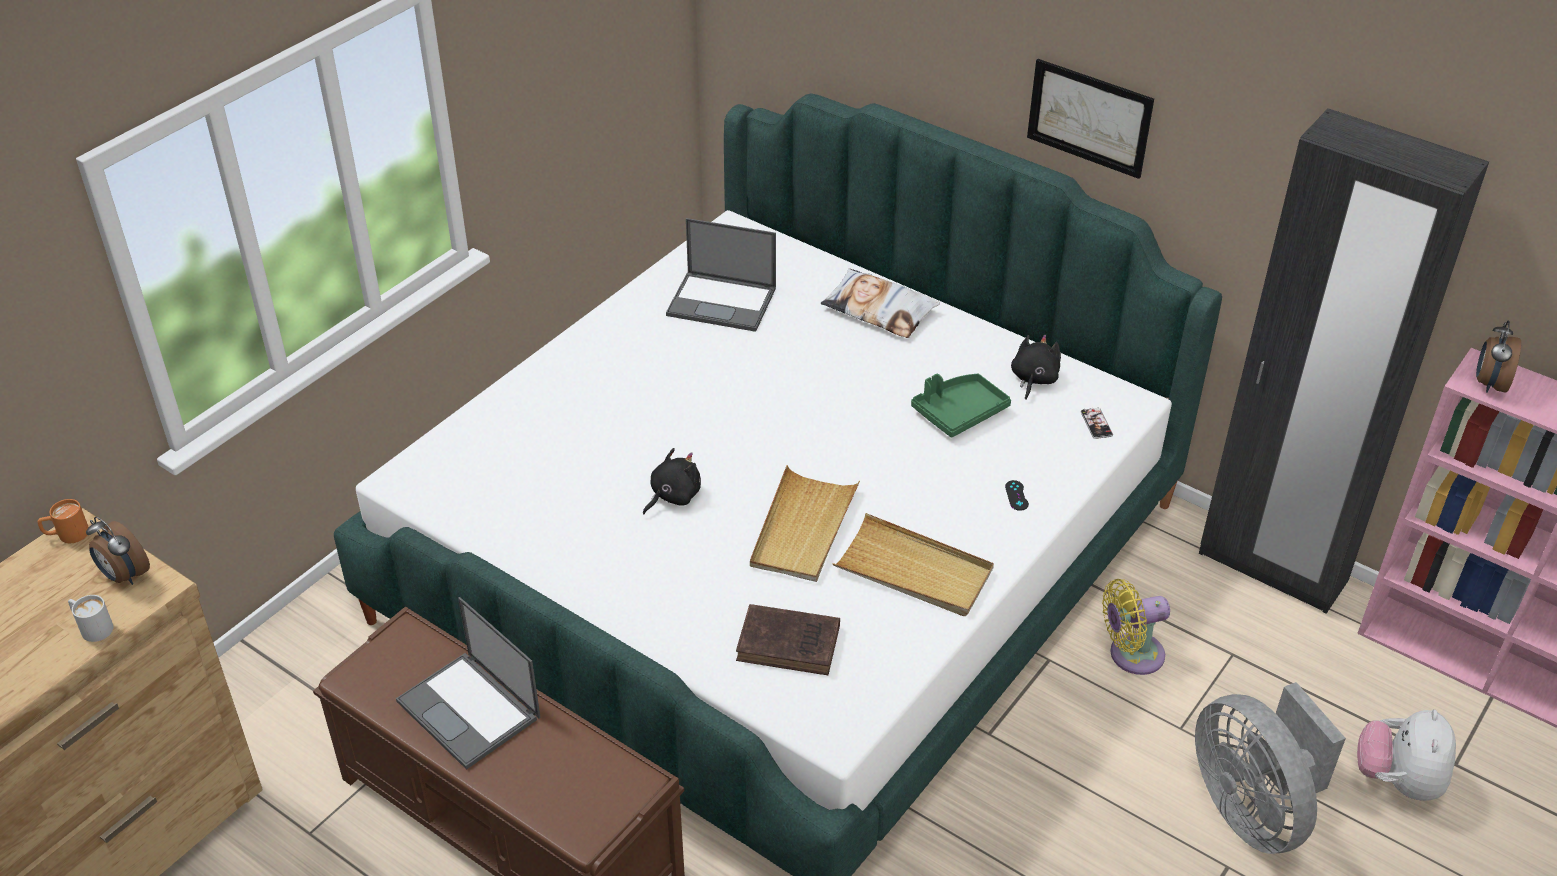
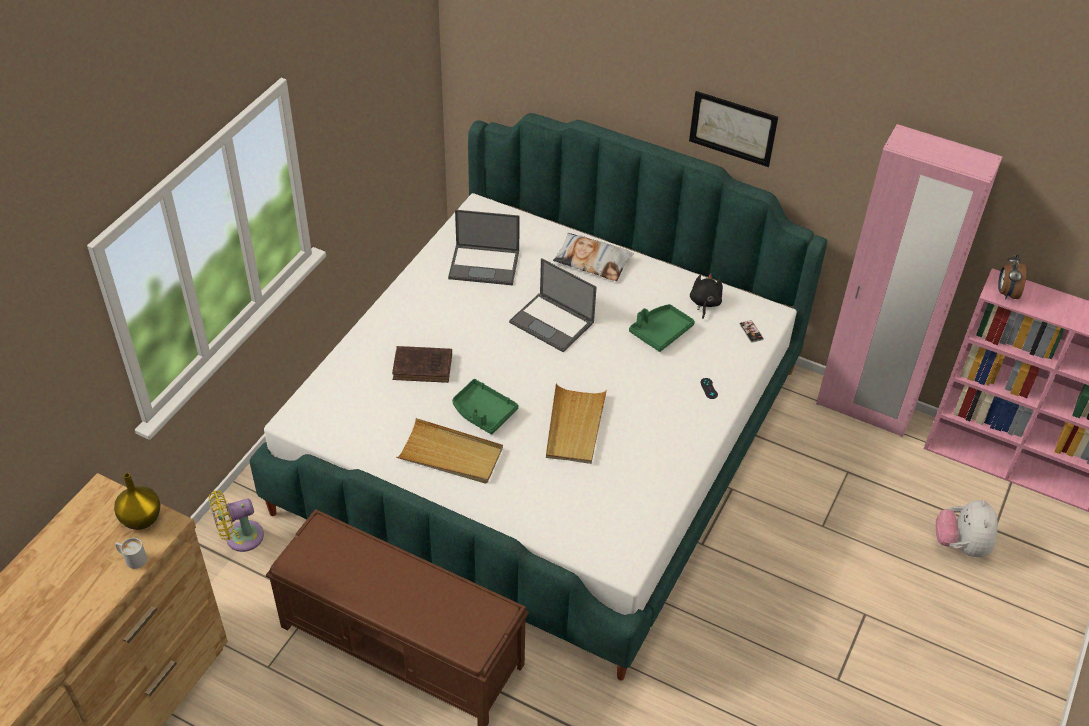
camera: 10 degrees left, 5 degrees up
orange mug [38,499,89,543] -> none
alarm clock [86,517,150,585] -> yellow vase [114,473,160,530]
laptop [396,597,540,770] -> laptop moved to [509,258,597,352]
black plush toy [643,448,701,514] -> green tray [452,379,518,434]
brown book [736,604,840,675] -> brown book moved to [392,346,452,383]
beige tray [833,513,994,616] -> beige tray moved to [396,418,503,483]
yellow fan [1102,579,1170,675] -> yellow fan moved to [209,491,264,552]
grey fan [1195,682,1346,854] -> none
black wardrobe [1199,108,1489,614] -> pink wardrobe [816,124,1002,437]

